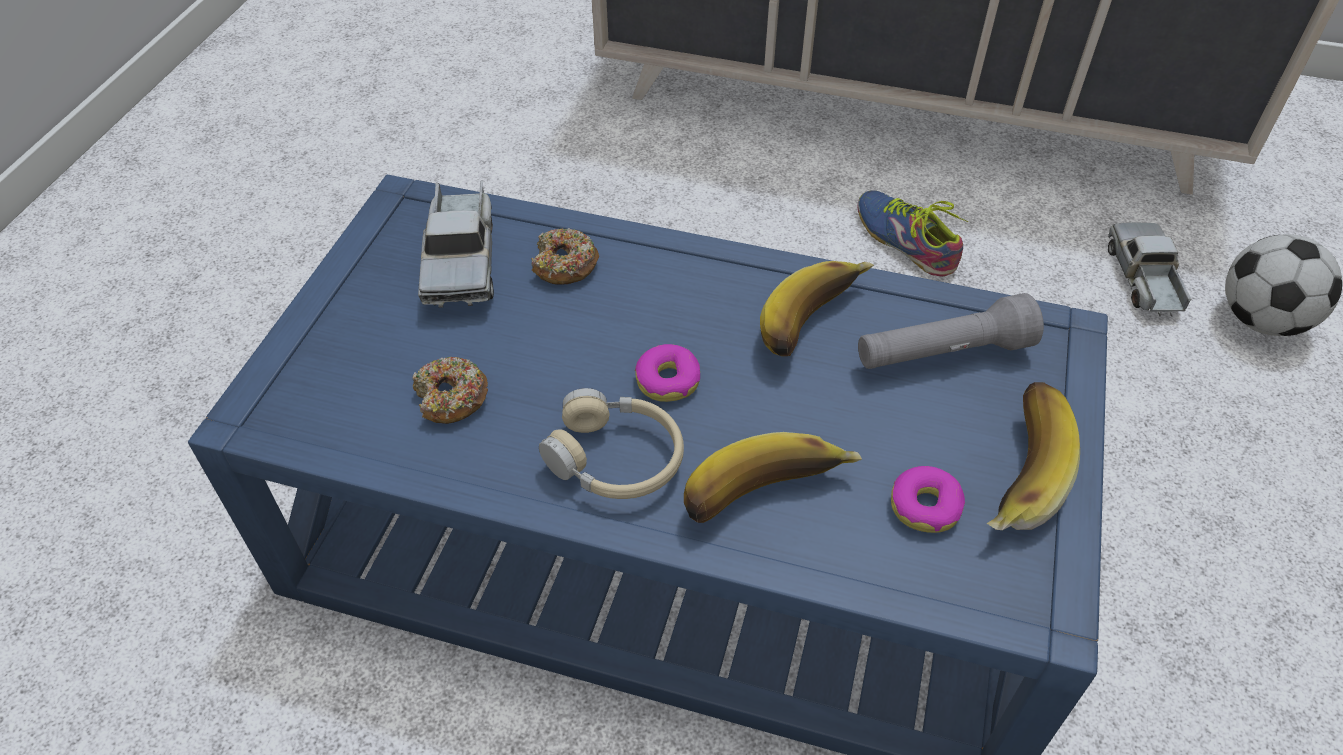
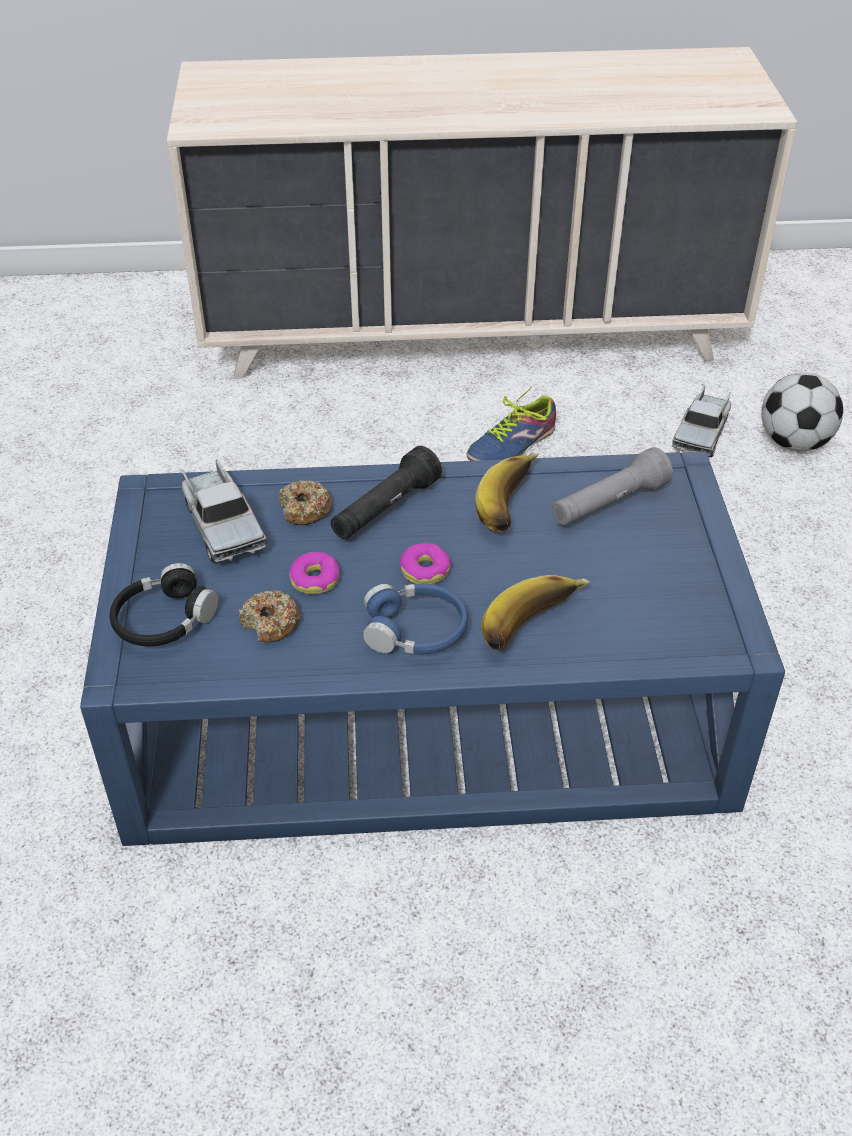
camera: 20 degrees left, 5 degrees down
beige headphones [539,388,684,499] -> blue headphones [363,584,468,654]
shoe [858,190,969,277] -> shoe turned 75 degrees counterclockwise [466,387,556,461]
donut [891,466,965,533] -> donut moved to [289,552,340,594]
banana [986,382,1080,530] -> none
toy truck [1108,222,1192,316] -> toy truck turned 135 degrees counterclockwise [672,386,731,457]
none -> black headphones [110,563,218,646]
none -> black flashlight [331,446,442,539]

